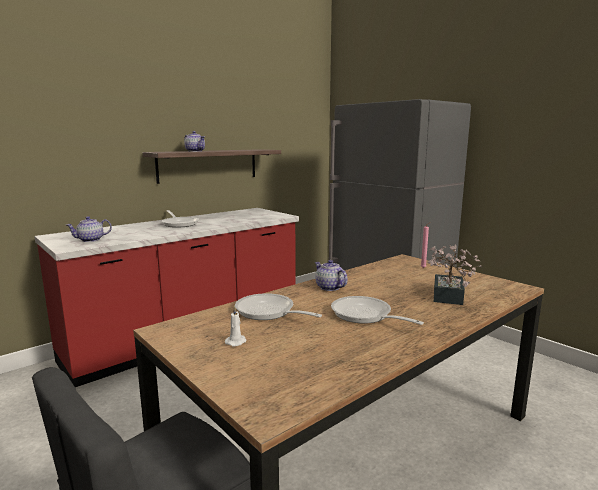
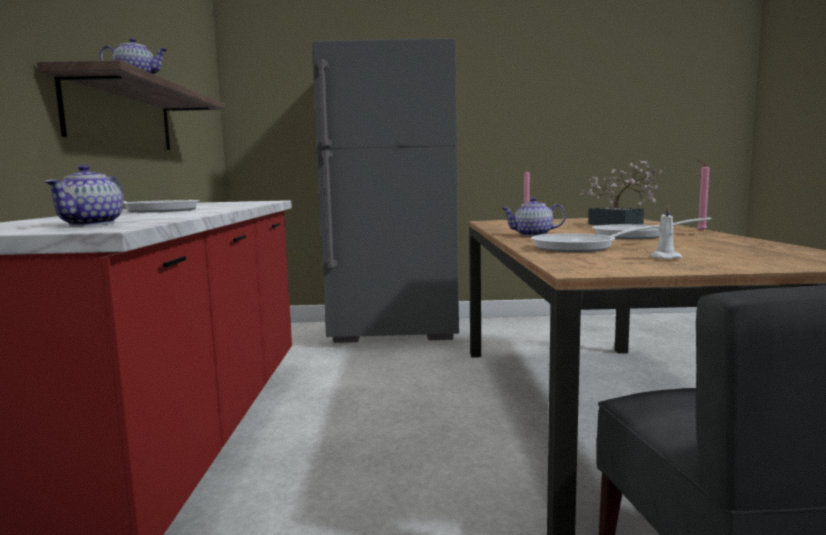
camera: 50 degrees left, 5 degrees down
none -> pink candle [697,160,710,231]

